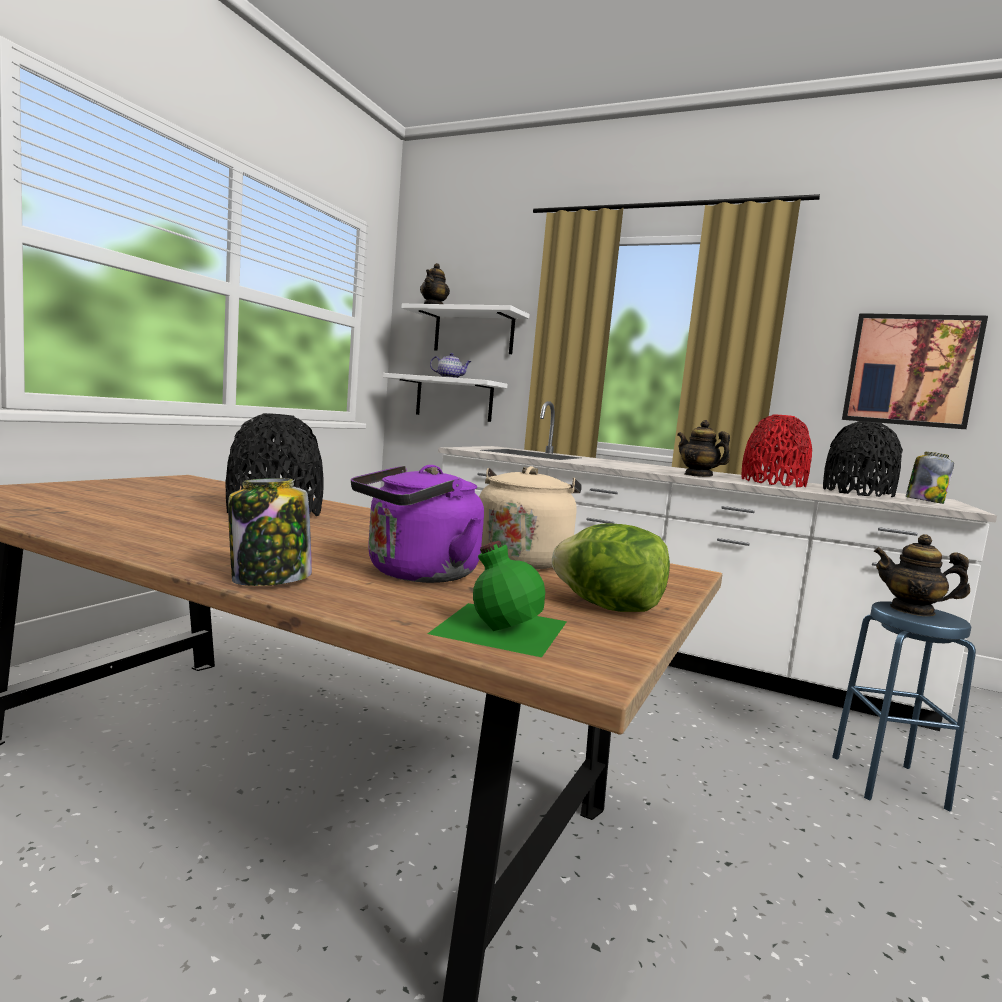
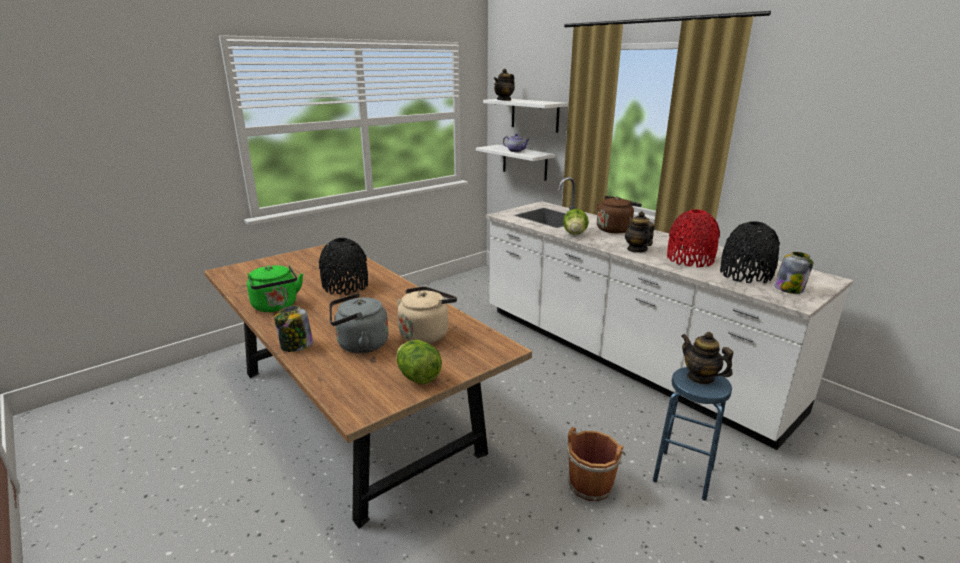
camera: 25 degrees right, 15 degrees up
purple kettle [351,465,484,583] -> grey kettle [330,293,389,353]
green bottle [428,540,567,657] -> none
picture [842,313,988,429] -> none
none -> green kettle [247,265,303,312]
none -> lettuce [563,209,589,235]
none -> brown bucket [567,427,626,501]
none -> brown kettle [597,196,642,233]

